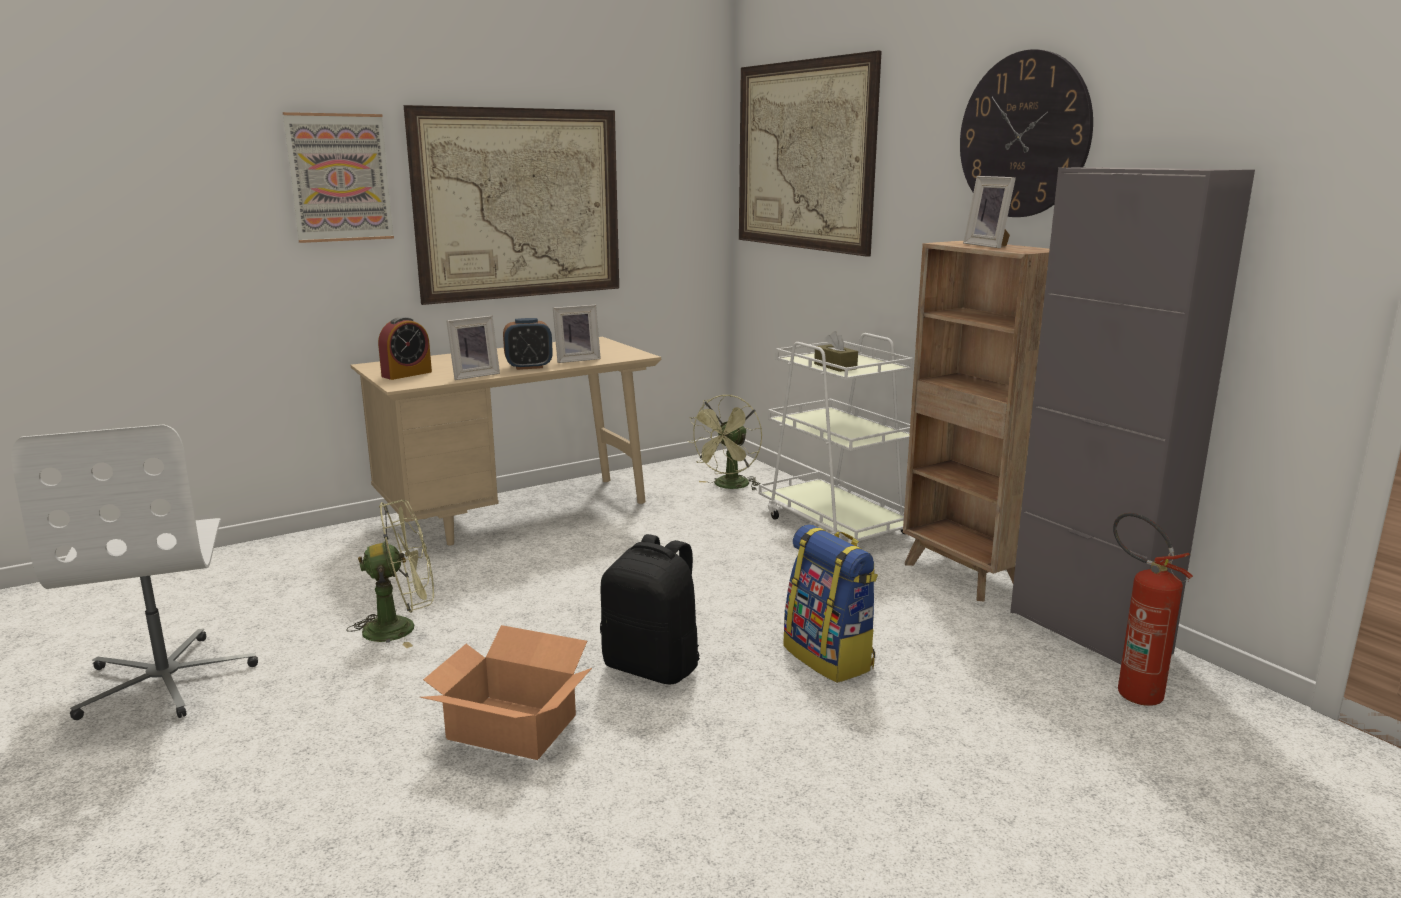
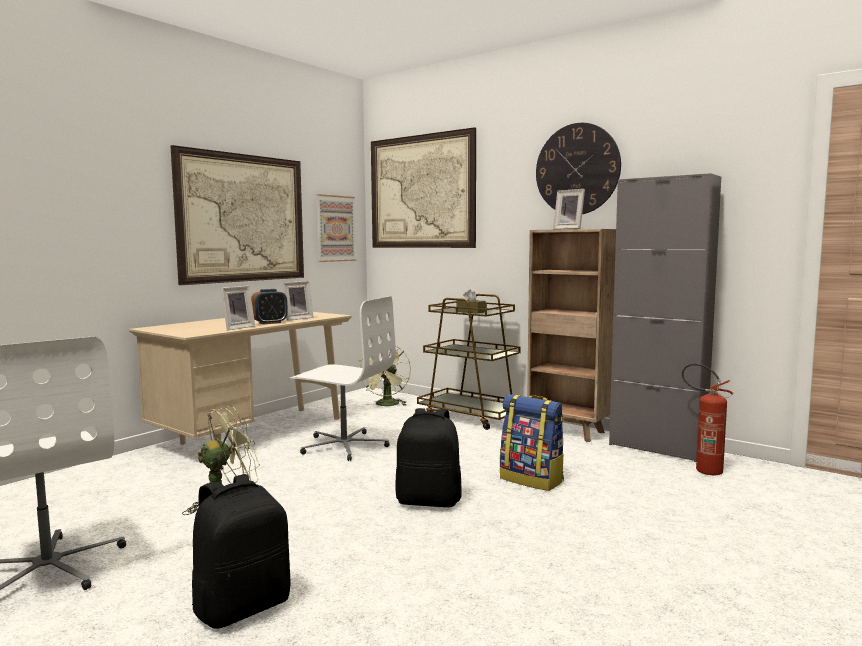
camera: 20 degrees left, 10 degrees down
picture [283,112,394,243] -> picture moved to [317,194,356,262]
alarm clock [378,317,432,380] -> none
cardboard box [420,625,592,760] -> none
white cart [759,333,913,541] -> brown cart [417,294,521,430]
none -> black backpack [192,474,290,629]
none -> white office chair [290,296,396,461]

